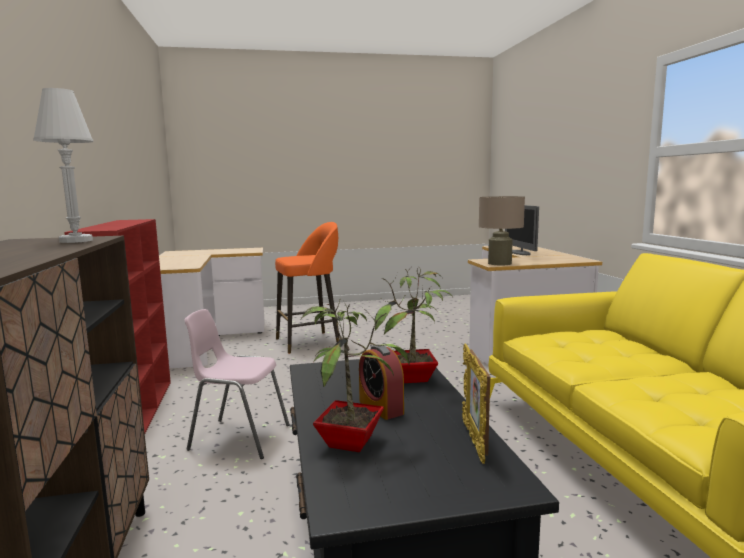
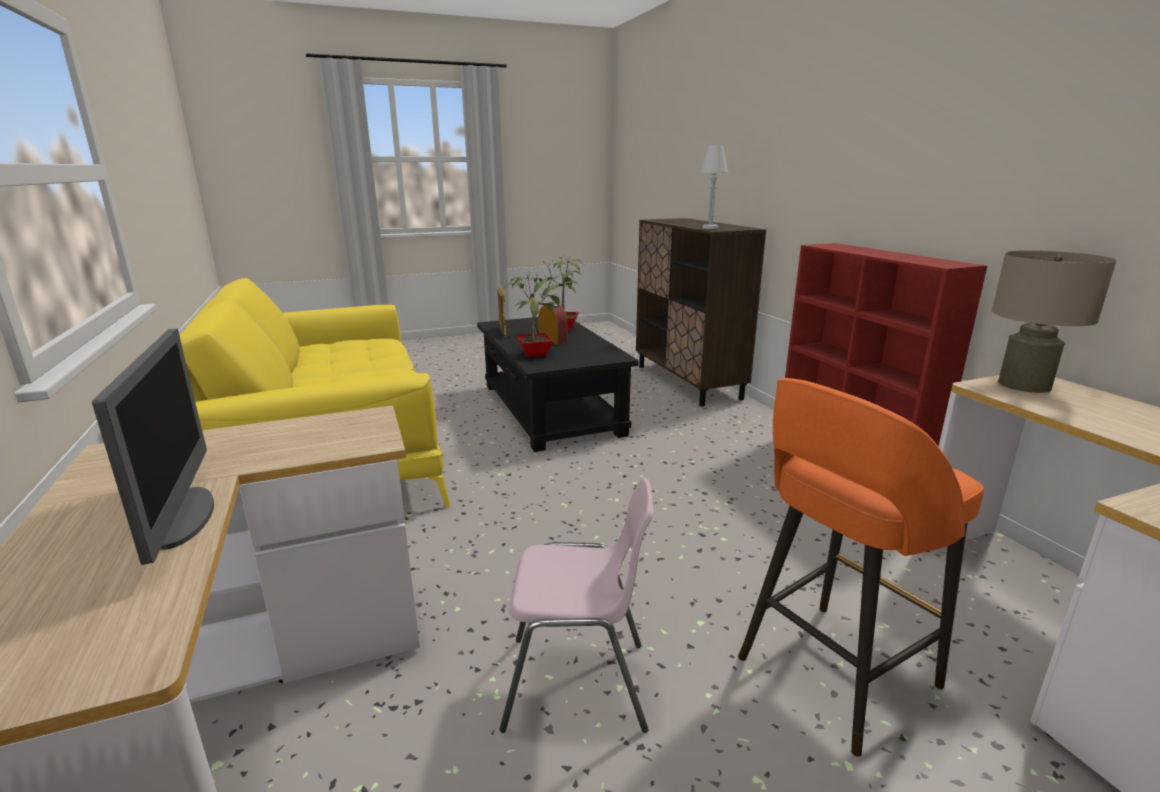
camera: 170 degrees right, 10 degrees up
pink chair [184,309,290,459] -> pink chair moved to [499,478,654,733]
beige table lamp [479,196,525,265] -> beige table lamp moved to [992,251,1117,393]

